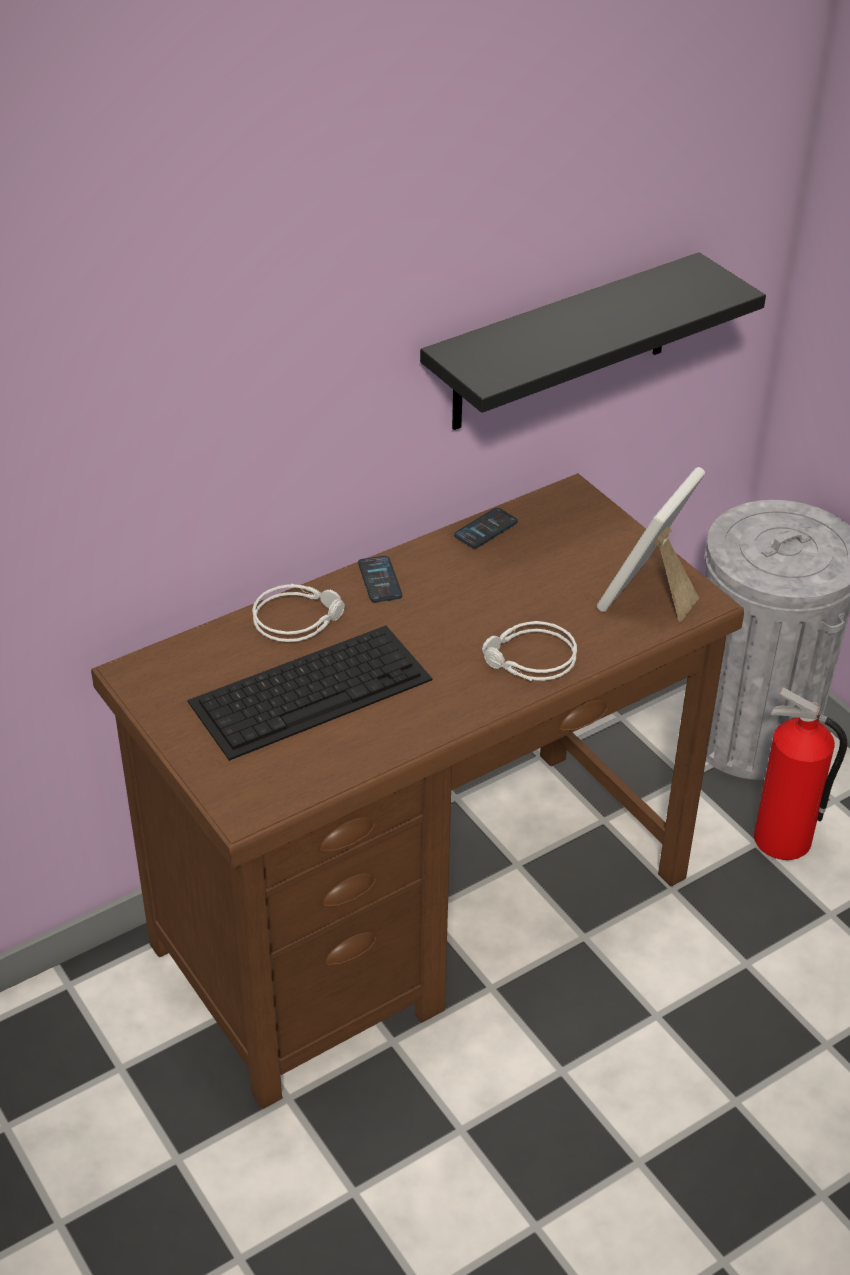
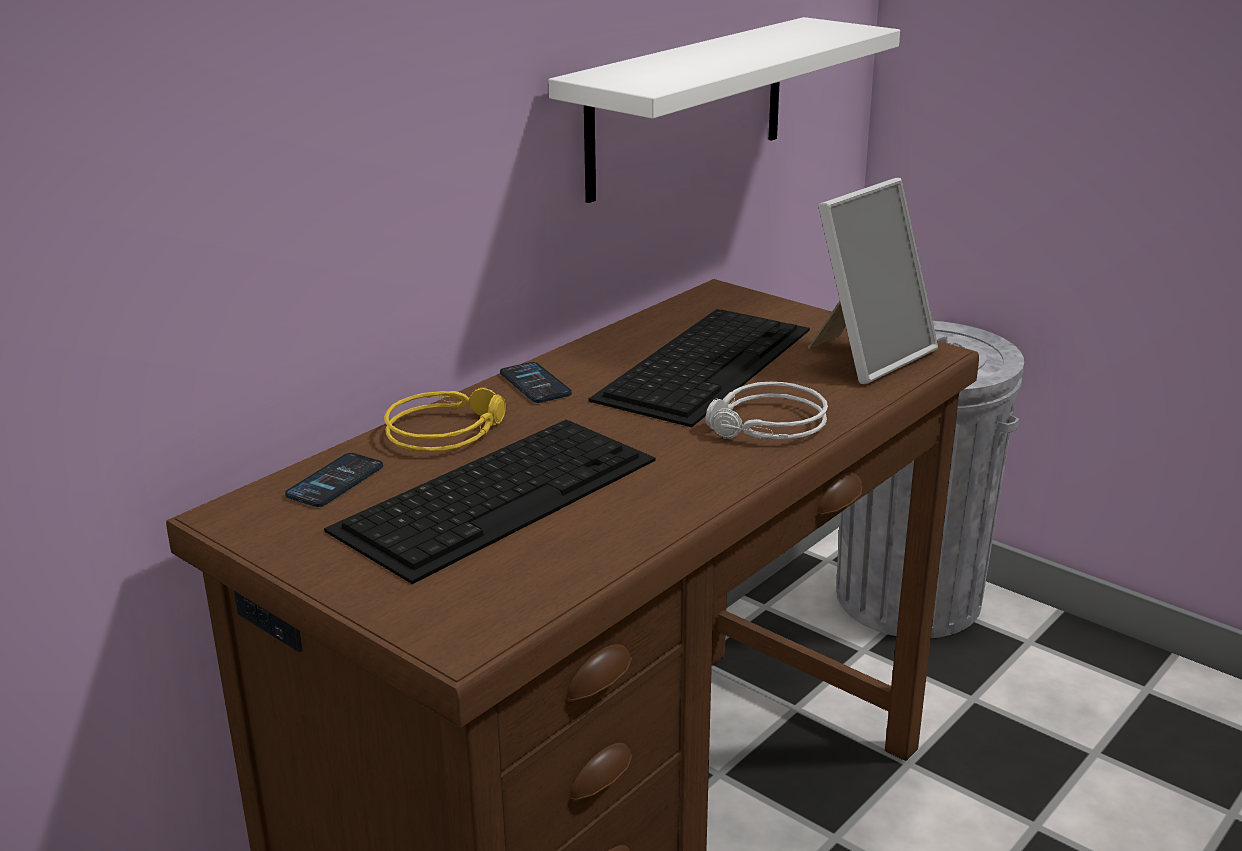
camera: 15 degrees left, 15 degrees down
grey headphones [252,584,345,642] -> yellow headphones [384,387,506,452]
black shelf [420,252,766,430] -> white shelf [549,17,900,203]
phone [454,508,518,548] -> phone moved to [285,453,383,507]
picture frame [597,467,705,622] -> picture frame turned 150 degrees counterclockwise [808,178,938,384]
fire extinguisher [754,687,847,860] -> none
none -> keyboard [589,309,810,427]

